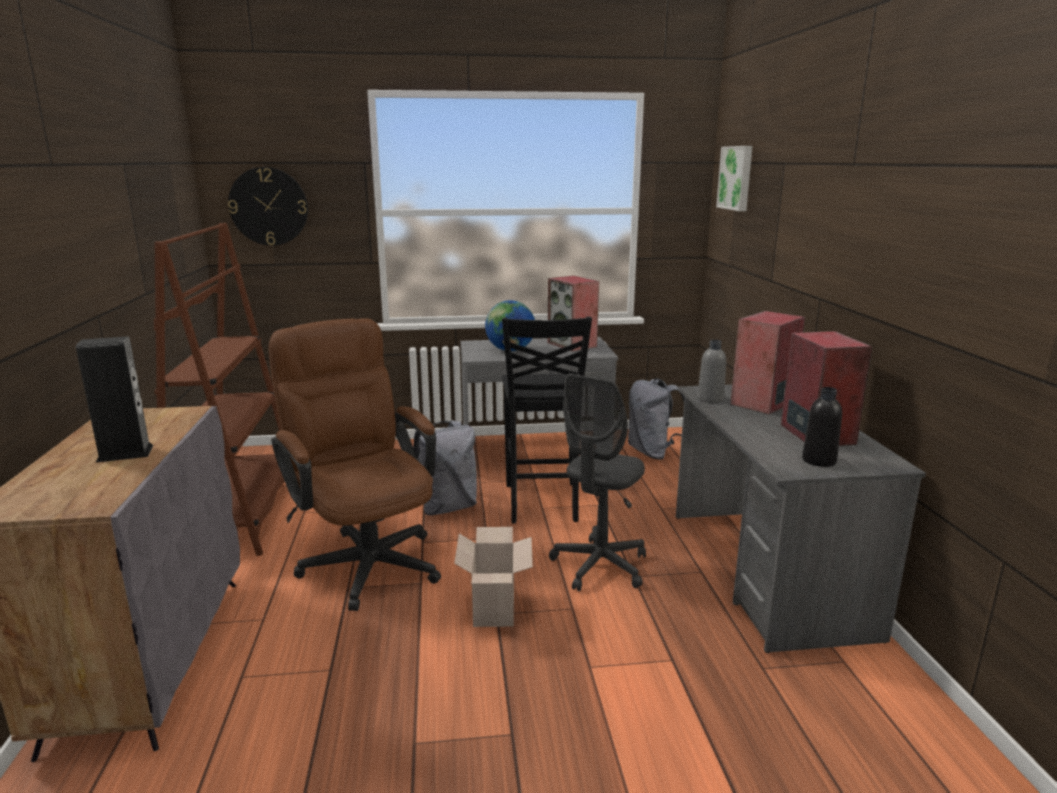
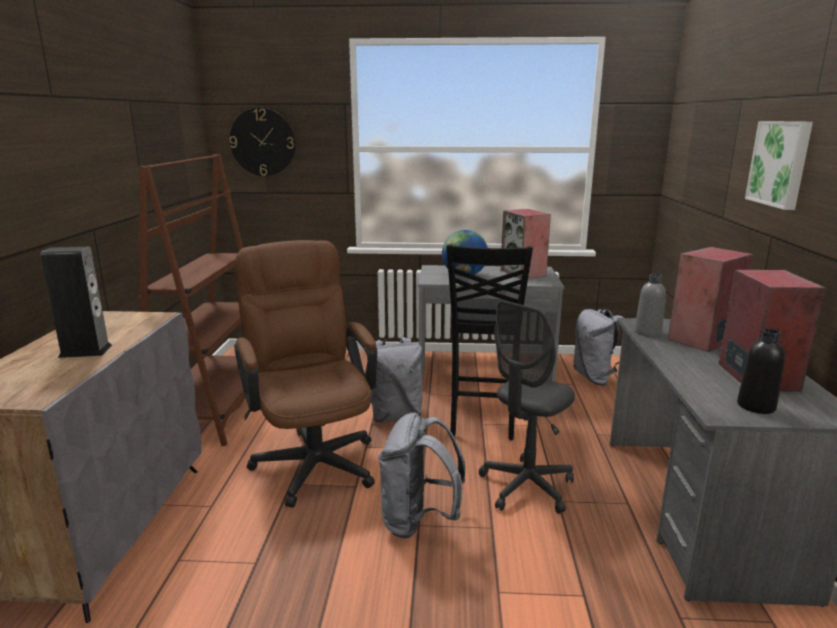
camera: 10 degrees right, 0 degrees up
cardboard box [454,527,533,627] -> grey backpack [378,412,465,539]
picture [716,146,753,211] -> picture moved to [745,121,813,210]

